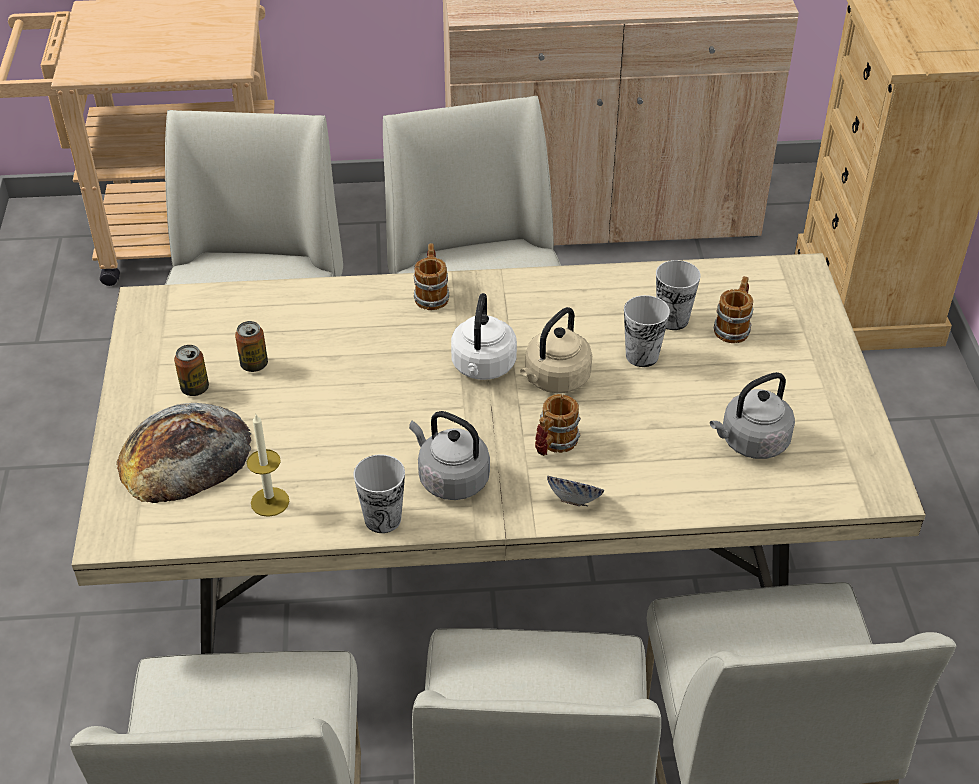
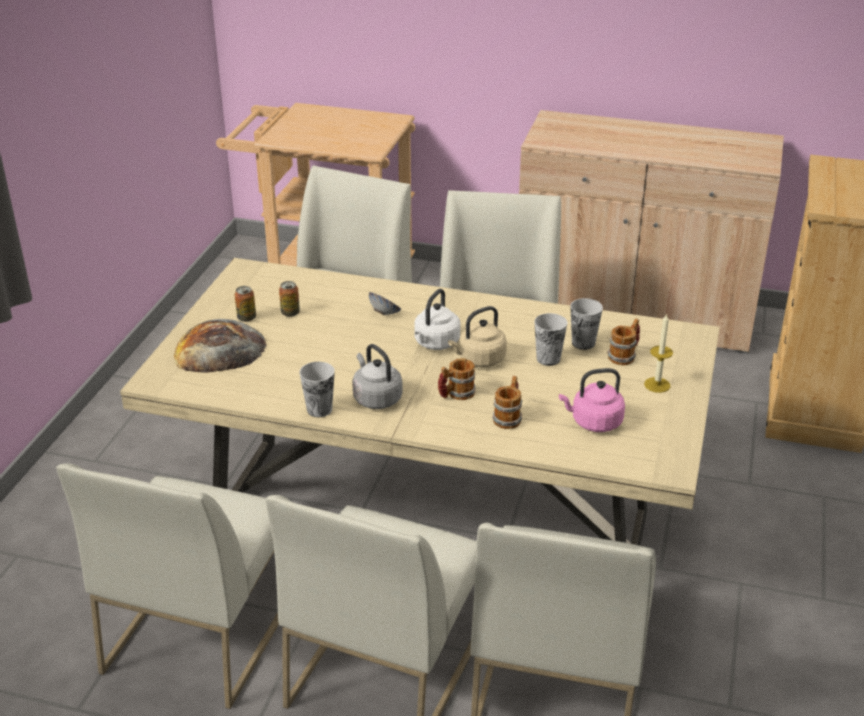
camera: 20 degrees right, 10 degrees down
candle [247,414,290,517] -> candle moved to [644,313,673,393]
mug [414,244,449,310] -> mug moved to [492,376,522,429]
bowl [547,476,604,506] -> bowl moved to [369,292,401,316]
grey kettle [710,372,795,459] -> pink kettle [559,368,625,432]

